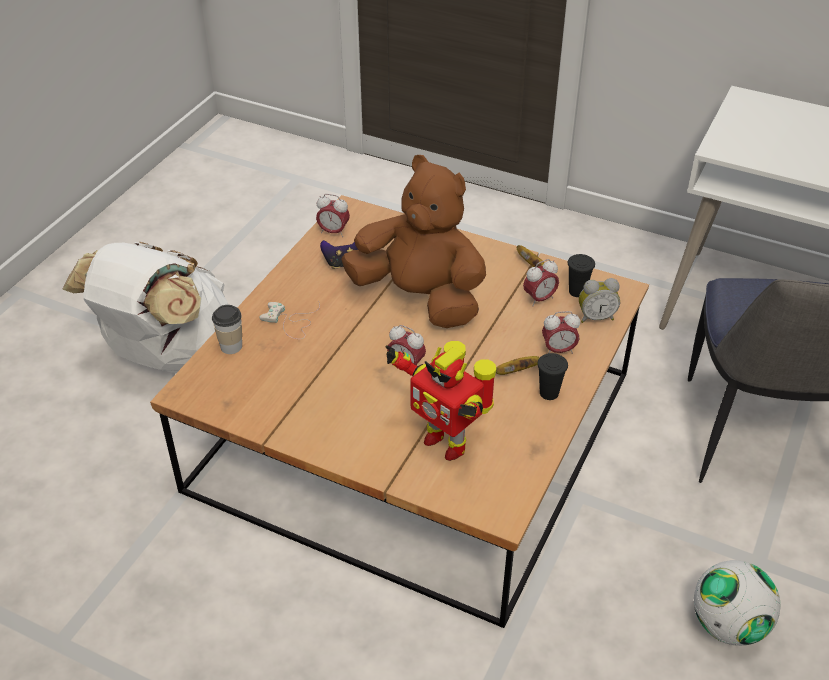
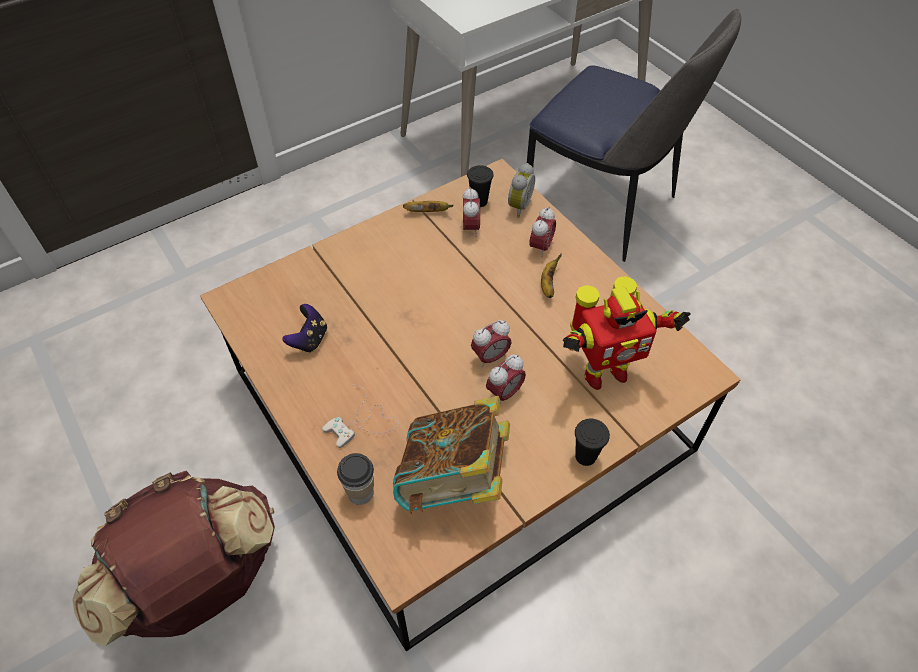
camera: 60 degrees left, 10 degrees up
white backpack [62,242,229,373] -> brown backpack [72,471,275,646]
alarm clock [316,194,350,237] -> alarm clock moved to [486,354,526,403]
brown plush toy [341,155,486,328] -> none
black cup [537,353,568,400] -> black cup moved to [575,419,610,466]
football [694,560,780,646] -> none
none -> book [393,396,510,514]

